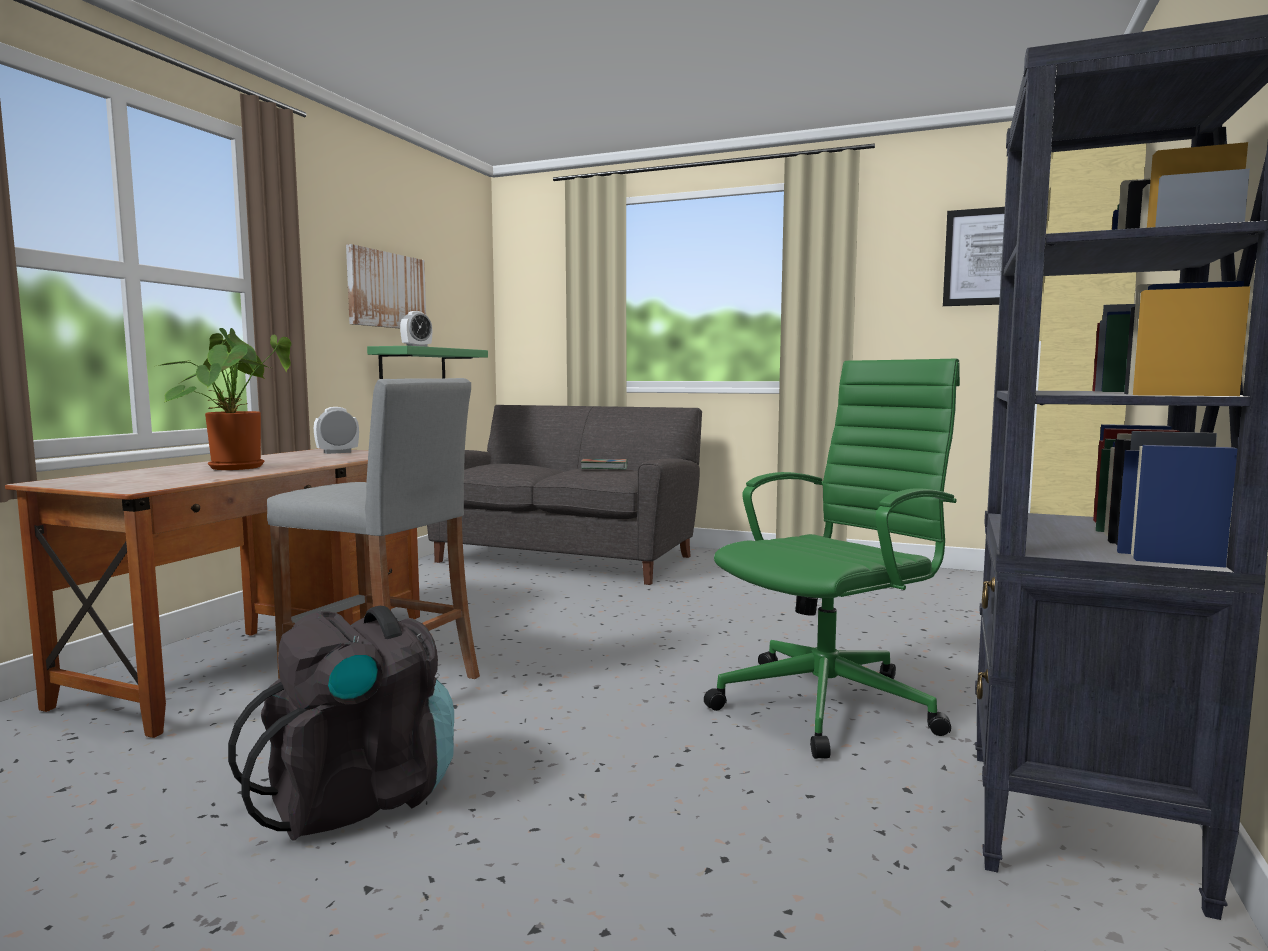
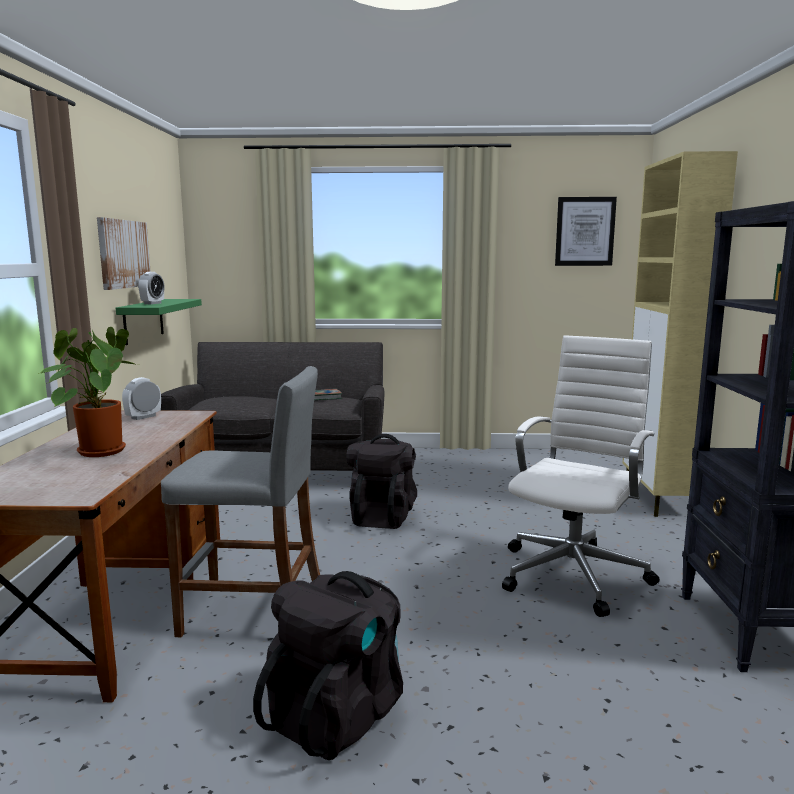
camera: 20 degrees left, 5 degrees up
green office chair [704,359,960,759] -> white office chair [502,335,660,617]
none -> black backpack [346,434,417,529]

